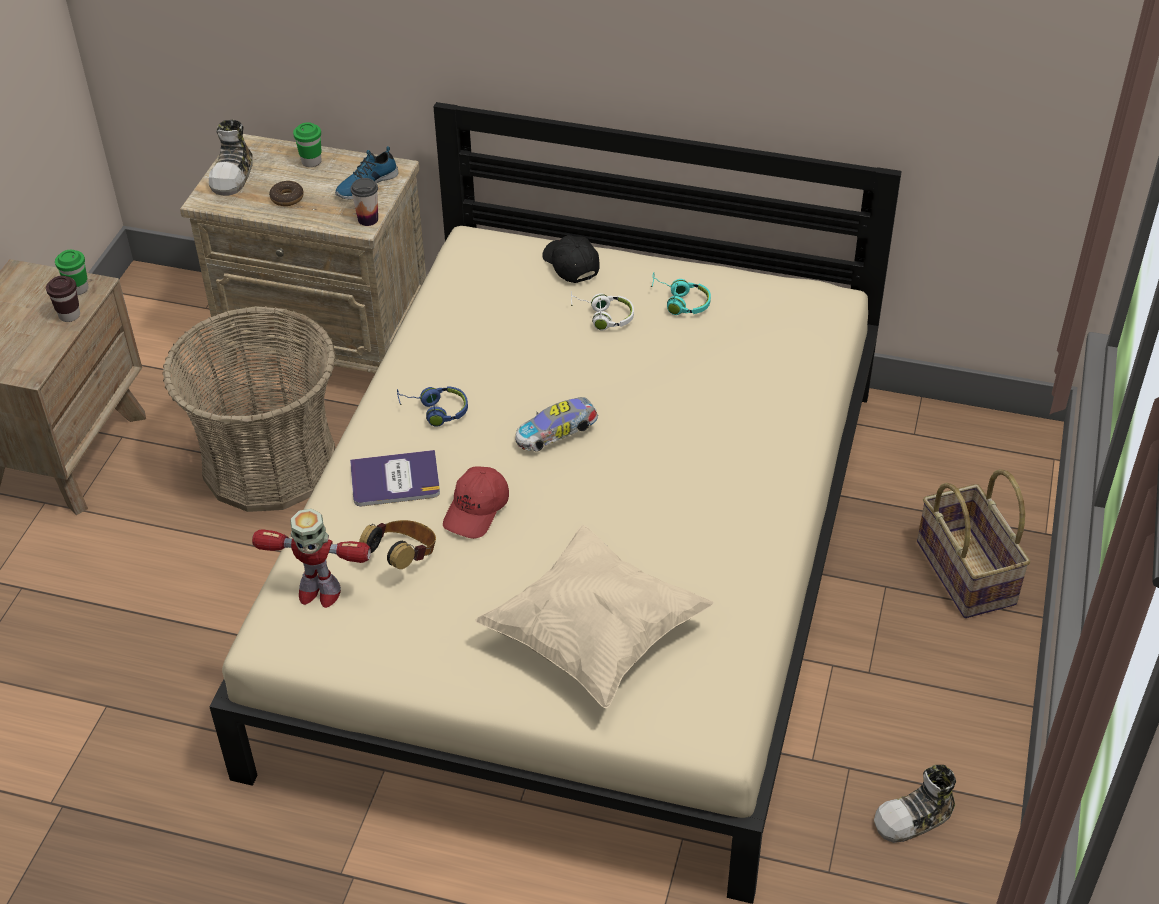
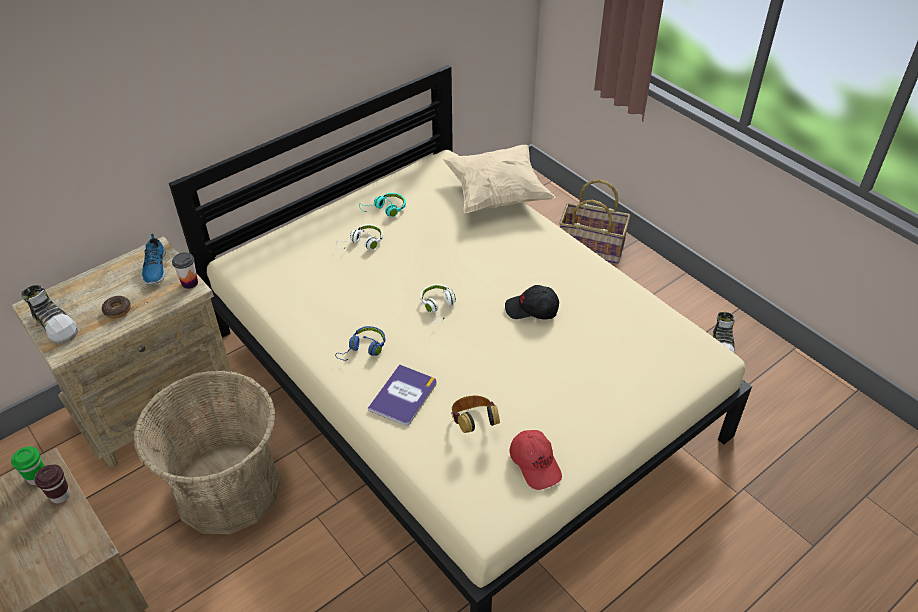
camera: 55 degrees left, 0 degrees up
toy robot [252,509,371,608] -> none
green cup [293,122,322,167] -> none
red cap [443,467,509,539] -> red cap moved to [510,430,562,490]
beige pillow [475,525,714,708] -> beige pillow moved to [443,145,555,213]
toy car [515,397,598,452] -> white headphones [420,284,456,323]
black cap [542,235,600,283] -> black cap moved to [505,285,559,320]

